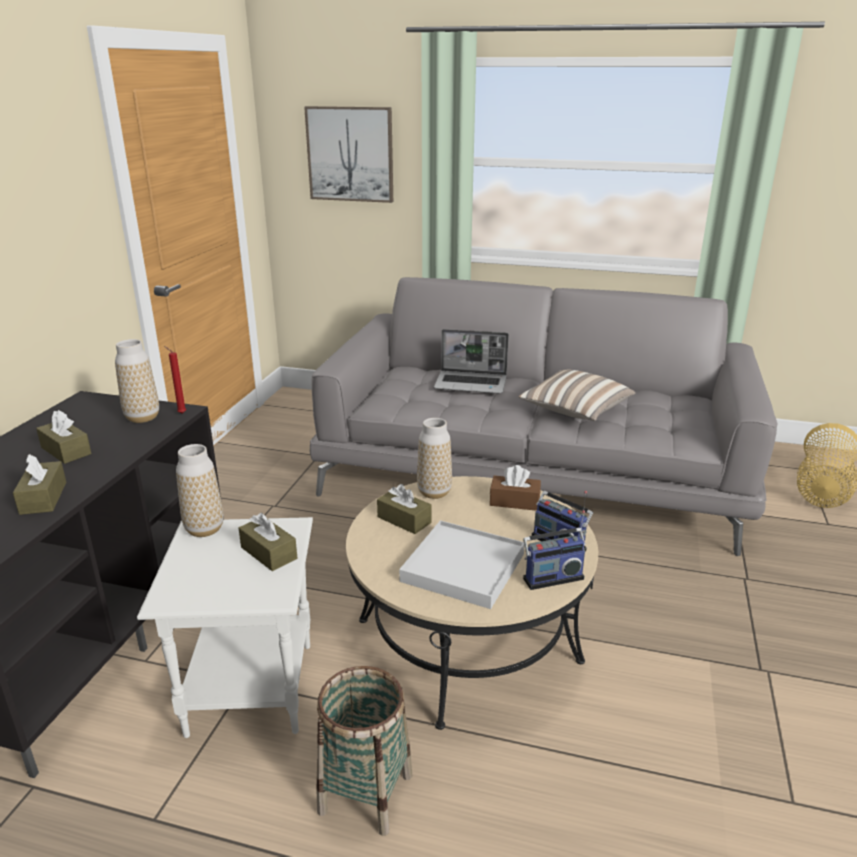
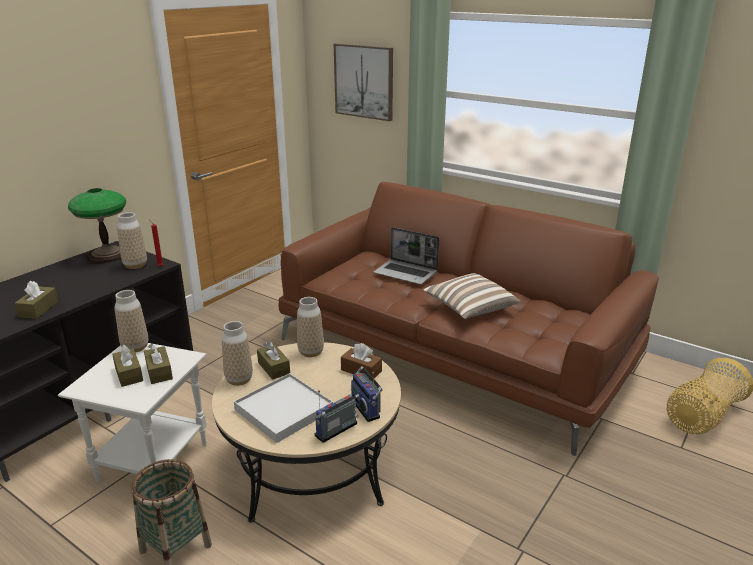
camera: 20 degrees right, 0 degrees up
brown tissue box [36,410,91,464] -> brown tissue box moved to [112,345,143,387]
grey sofa [310,277,777,556] -> brown sofa [279,182,659,456]
radio [523,510,586,590] -> radio turned 135 degrees clockwise [315,390,359,443]
none -> table lamp [68,188,126,263]
none -> vase [222,321,253,386]

